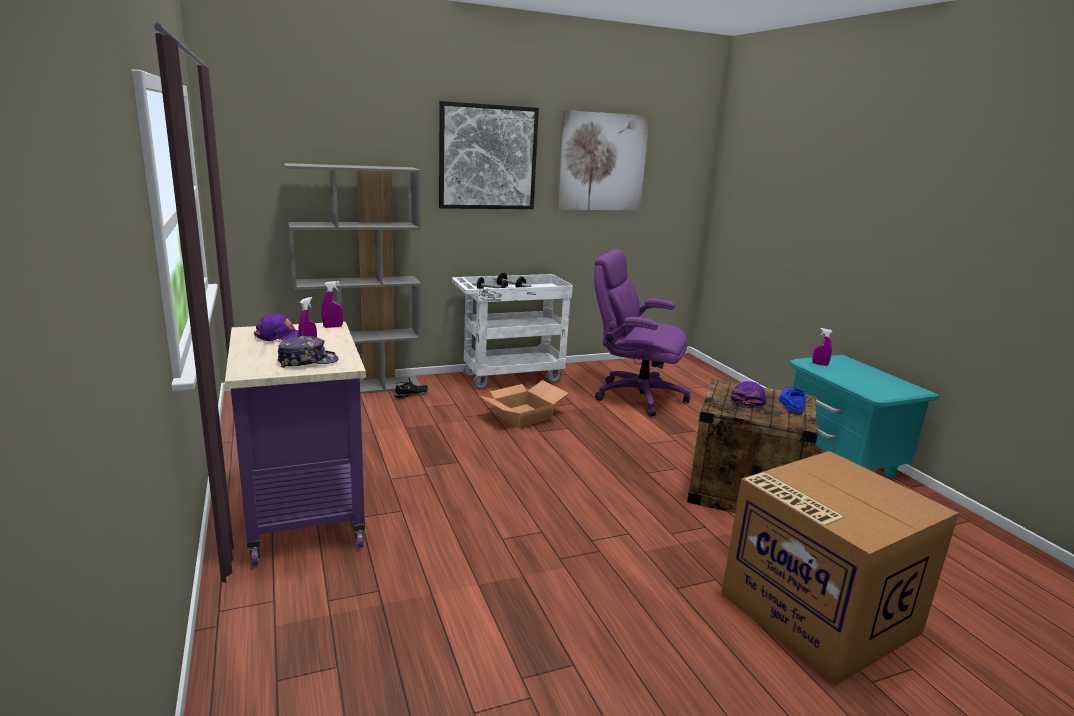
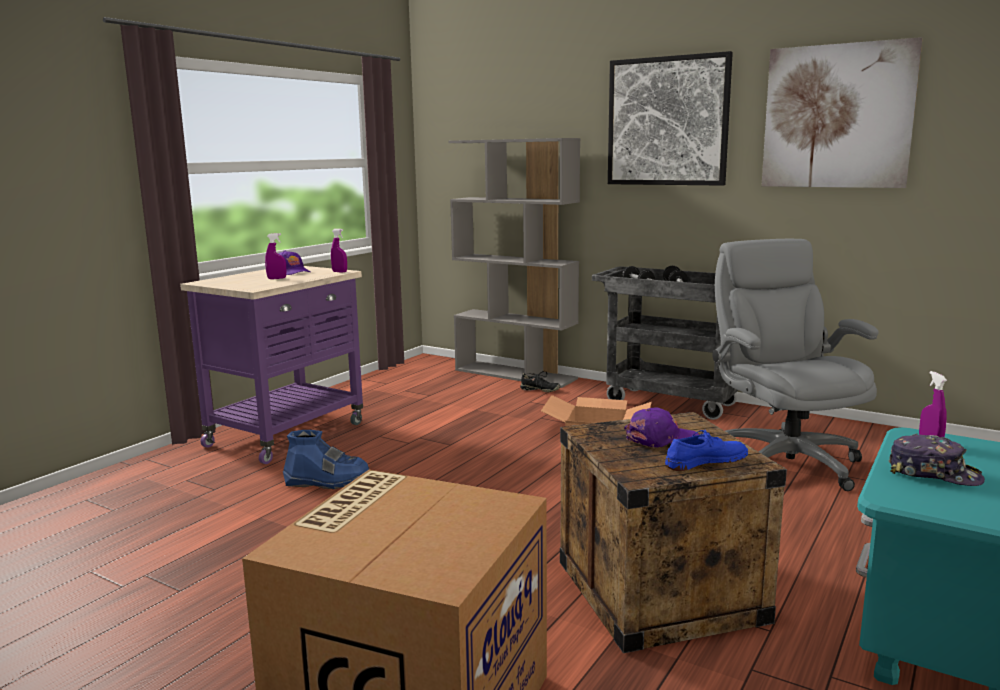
camera: 55 degrees right, 5 degrees down
cap [278,336,339,368] -> cap moved to [888,433,985,486]
white cart [452,274,573,389] -> black cart [592,266,738,420]
purple office chair [594,249,691,417] -> grey office chair [713,239,879,491]
none -> blue boot [283,430,370,489]

